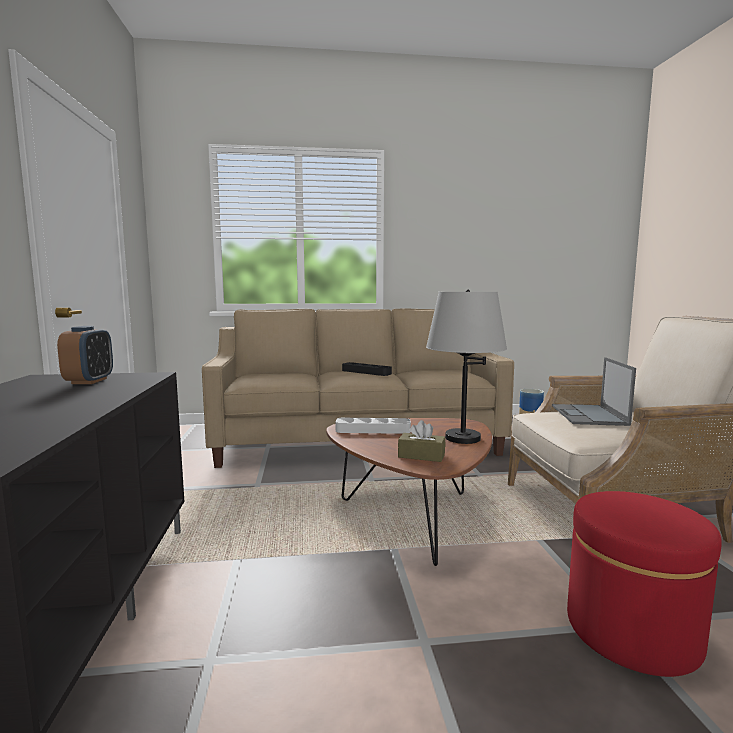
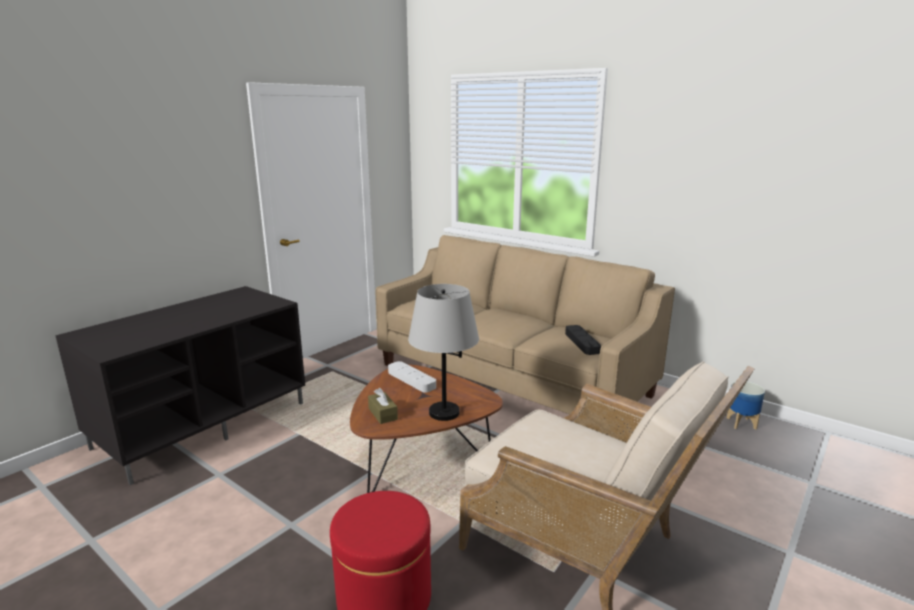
camera: 45 degrees right, 10 degrees up
alarm clock [57,326,113,384] -> none
black tray [342,362,392,376] -> black tray moved to [565,325,601,355]
laptop [552,357,636,426] -> none

